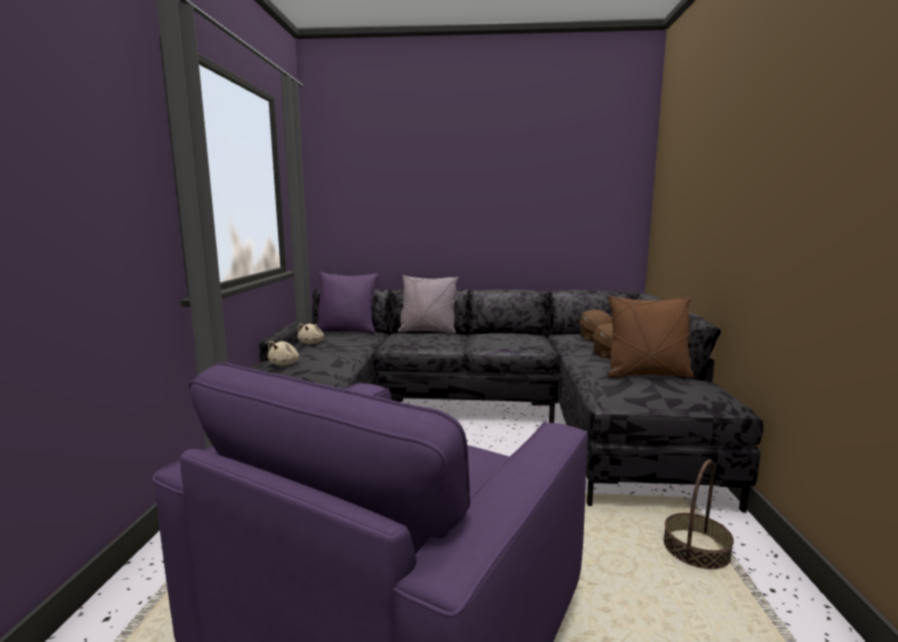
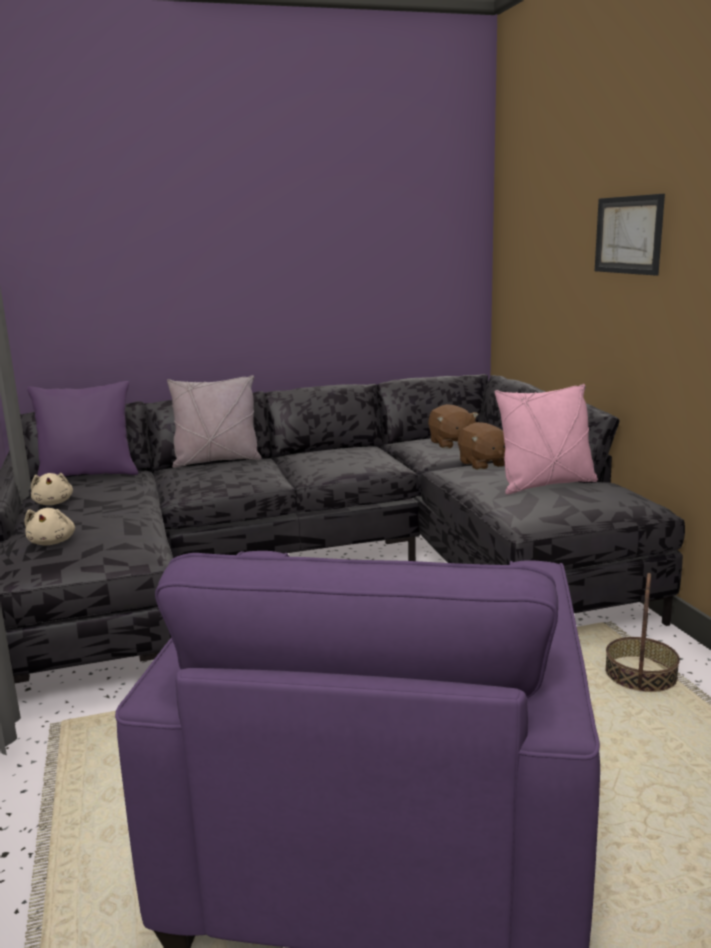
camera: 20 degrees left, 5 degrees up
brown pillow [608,295,694,378] -> pink pillow [495,384,598,494]
none -> picture [595,194,665,276]

